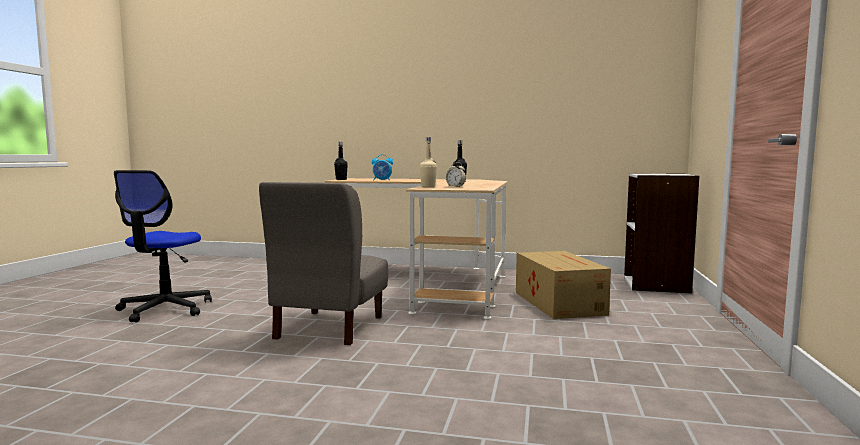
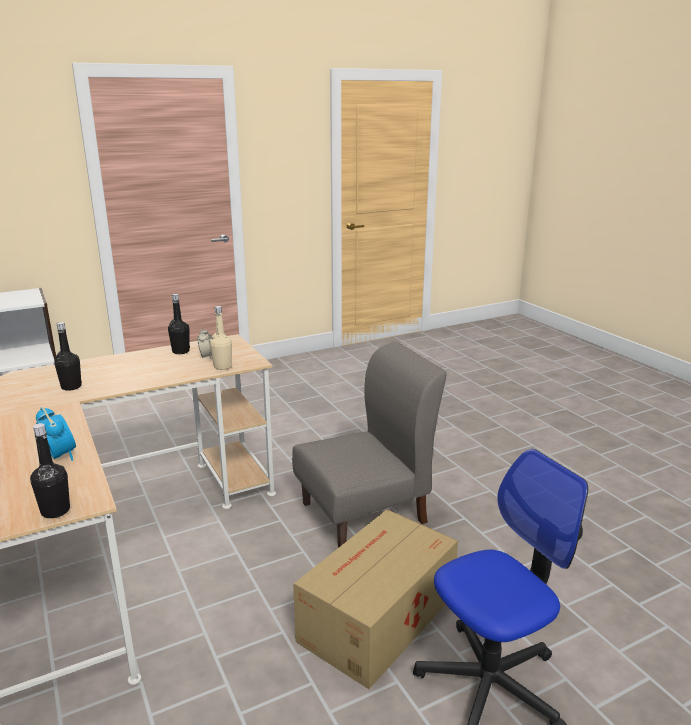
camera: 130 degrees left, 15 degrees up
cardboard box [516,251,611,319] -> cardboard box moved to [293,509,458,689]
none -> black bottle [168,294,190,354]

